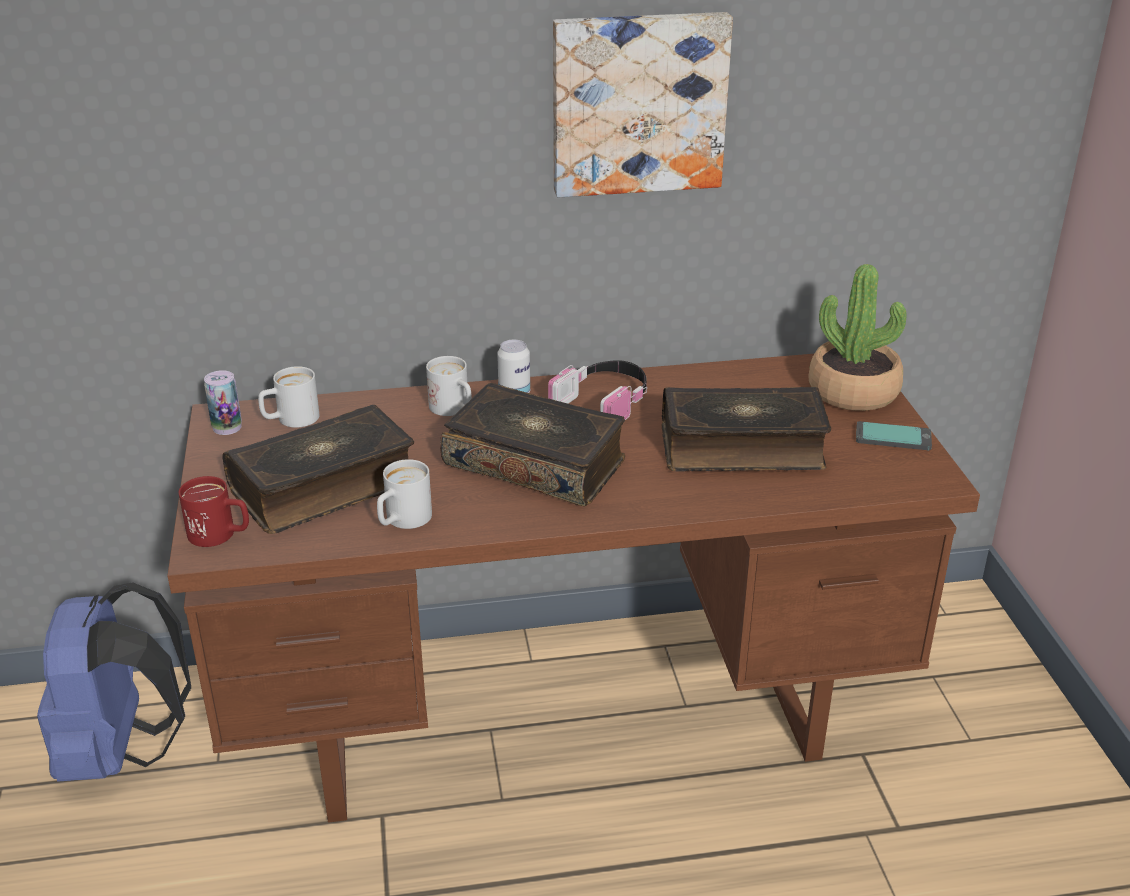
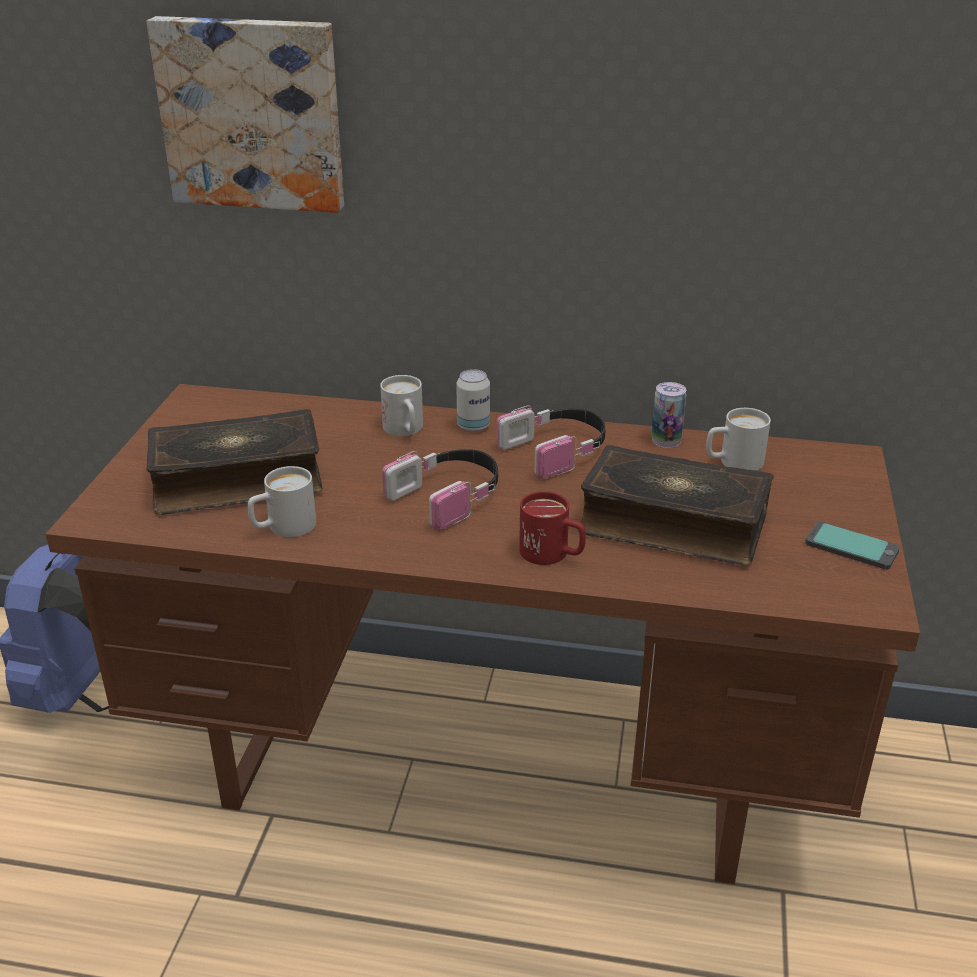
camera: 20 degrees right, 0 degrees up
red mug [179,476,249,547] -> red mug moved to [519,491,586,565]
can [204,370,242,435] -> can moved to [651,382,686,448]
white mug [258,366,319,428] -> white mug moved to [706,408,771,470]
book [440,383,625,506] -> headphones [382,449,498,529]
picture [553,12,733,197] -> picture moved to [146,16,344,213]
potted plant [809,264,907,411] -> none

